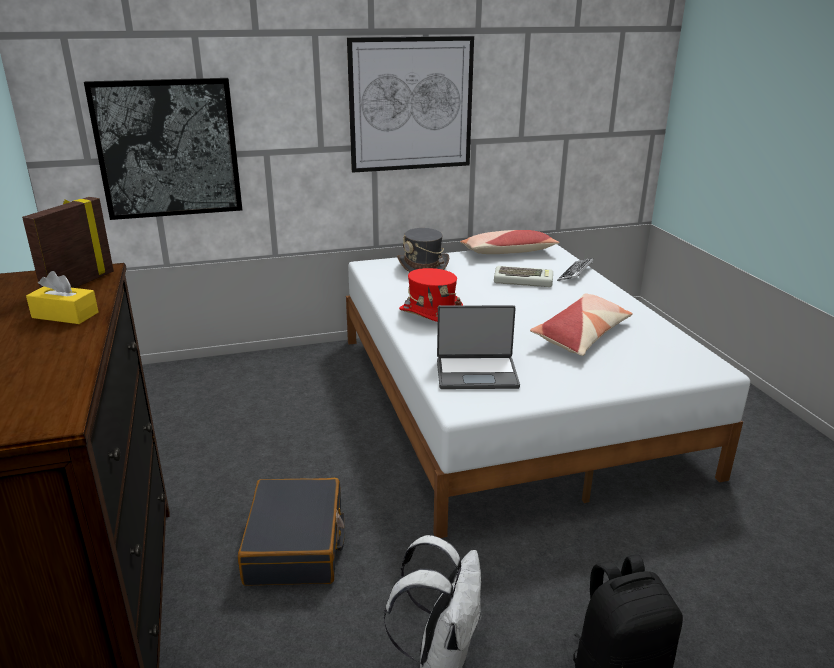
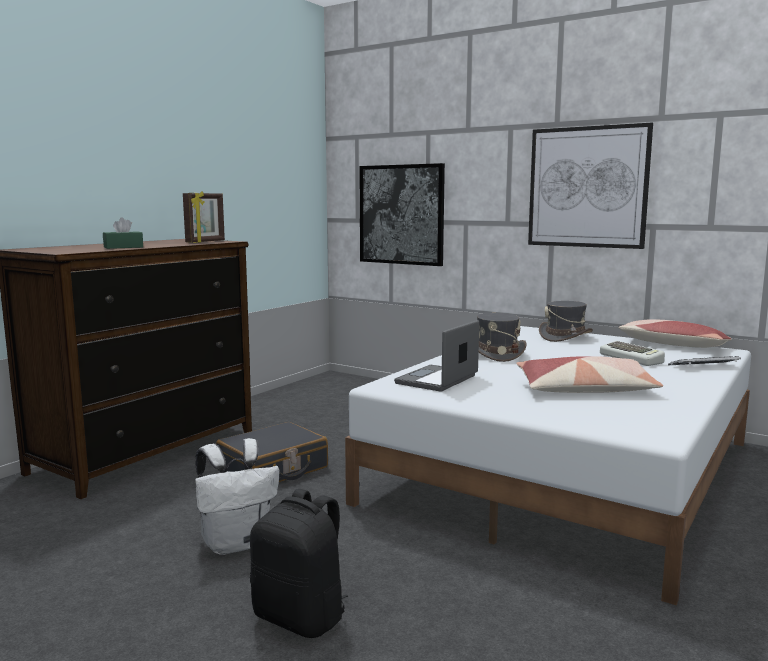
camera: 50 degrees right, 15 degrees down
picture frame [22,197,114,288] -> picture frame turned 135 degrees clockwise [183,191,225,243]
yellow tissue box [26,271,98,324] -> none
red hat [399,268,463,322] -> grey hat [477,313,527,362]
laptop [437,305,520,389] -> laptop turned 75 degrees clockwise [394,320,479,391]
none -> green tissue box [103,217,143,249]

